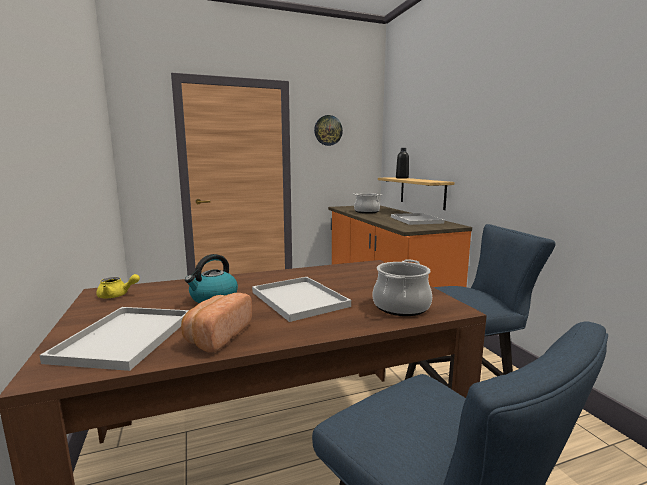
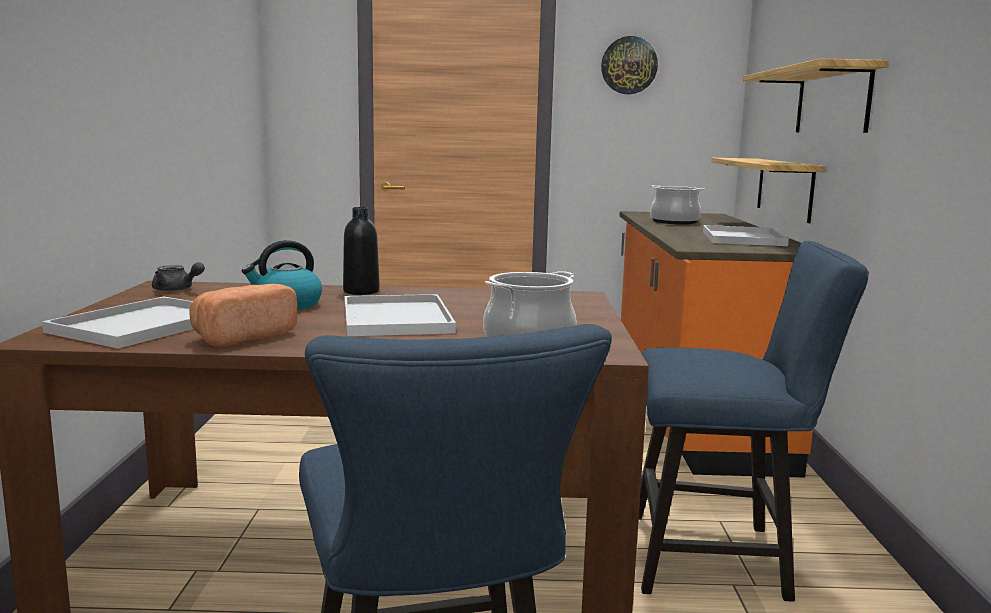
camera: 20 degrees right, 0 degrees up
yellow teapot [96,274,140,298] -> grey teapot [152,262,205,292]
black bottle [396,148,409,179] -> black bottle moved to [343,207,380,295]
none -> shelf [743,58,888,133]

